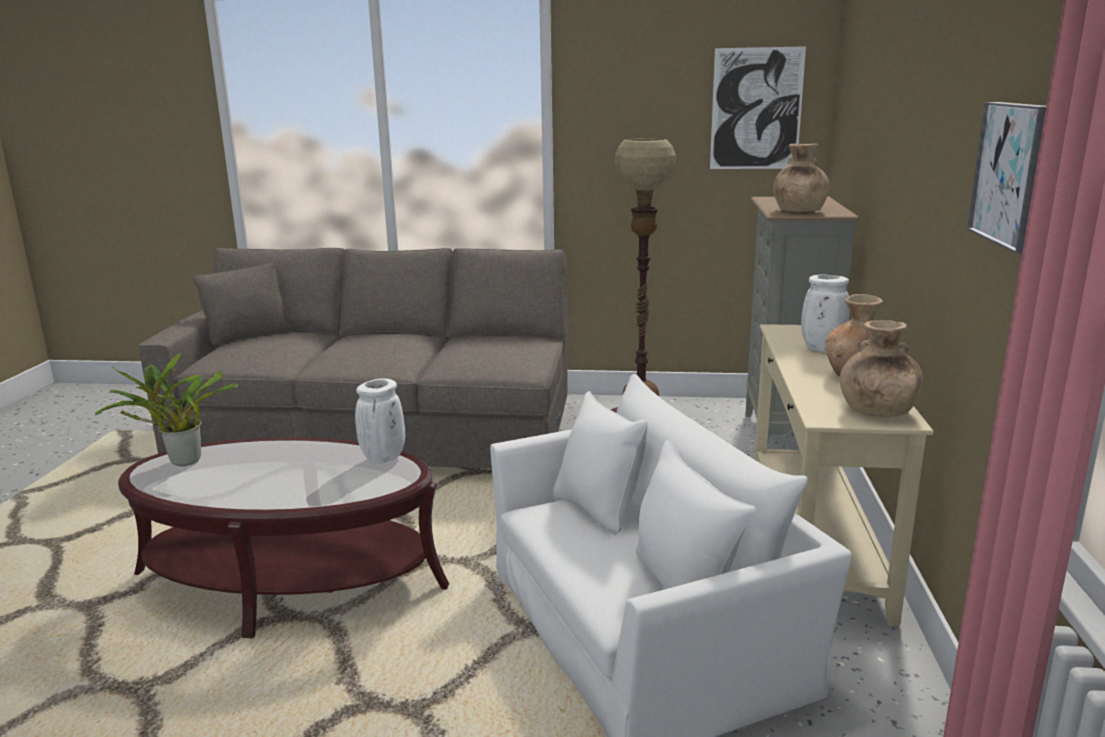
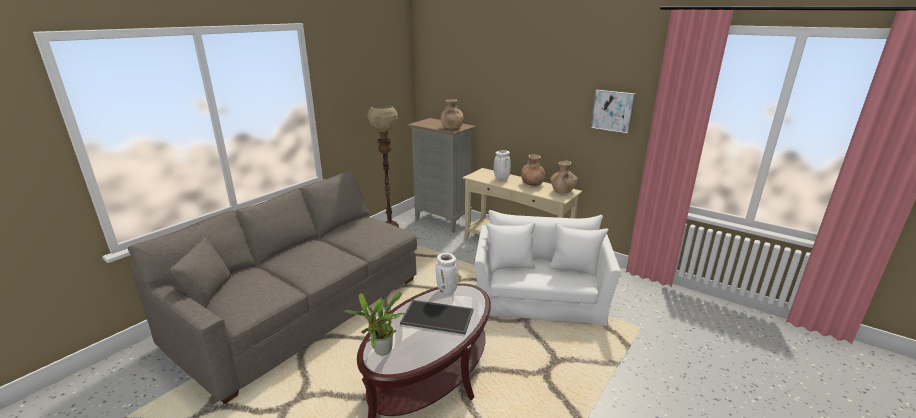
camera: 60 degrees left, 5 degrees up
picture [710,46,806,169] -> none
none -> tray [400,300,474,334]

